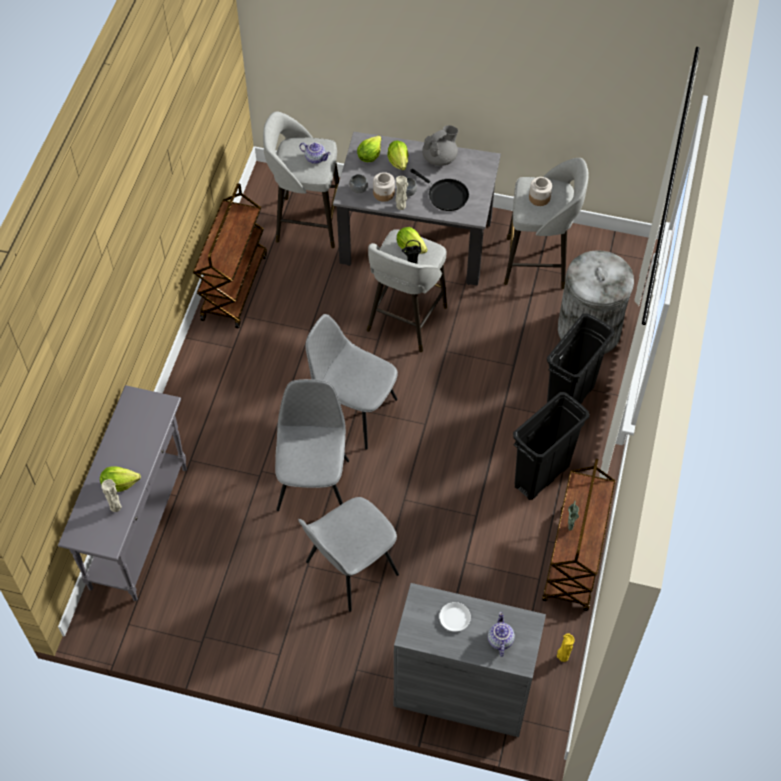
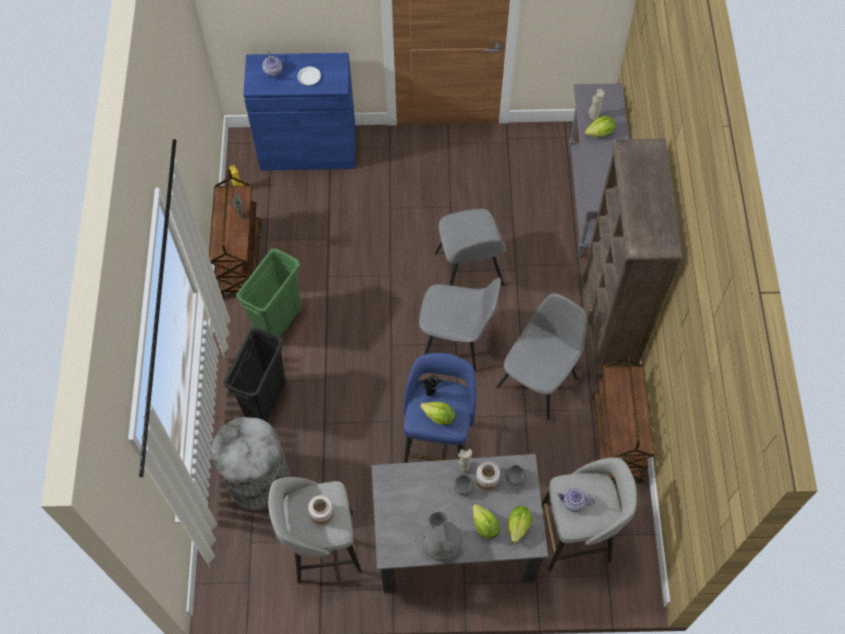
camera: 165 degrees right, 5 degrees up
grey chair [298,497,399,612] -> grey chair moved to [497,293,587,420]
grey stool [367,229,447,352] -> blue stool [403,353,477,463]
grey cabinet [394,583,546,737] -> blue cabinet [243,53,356,171]
black frying pan [410,169,469,211] -> none
grey teapot [422,125,458,166] -> grey teapot turned 135 degrees clockwise [422,512,462,561]
black trash can [513,392,589,500] -> green trash can [236,248,301,336]
none -> brown bookcase [581,139,682,380]

